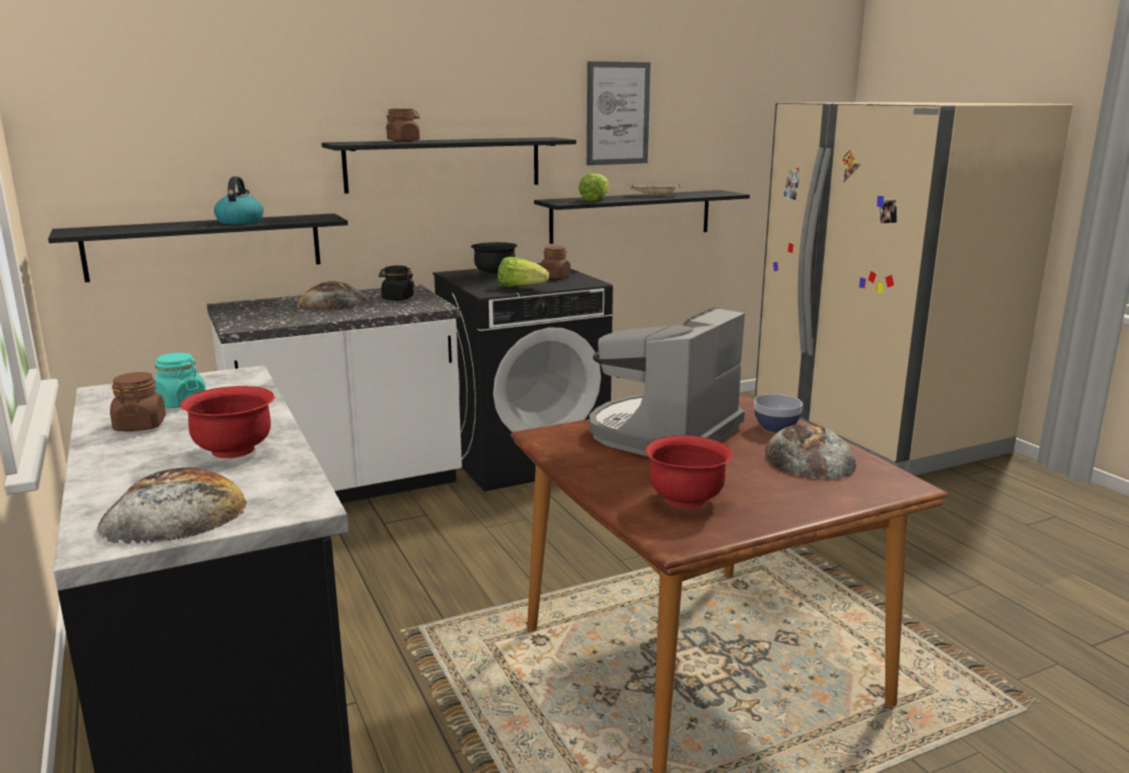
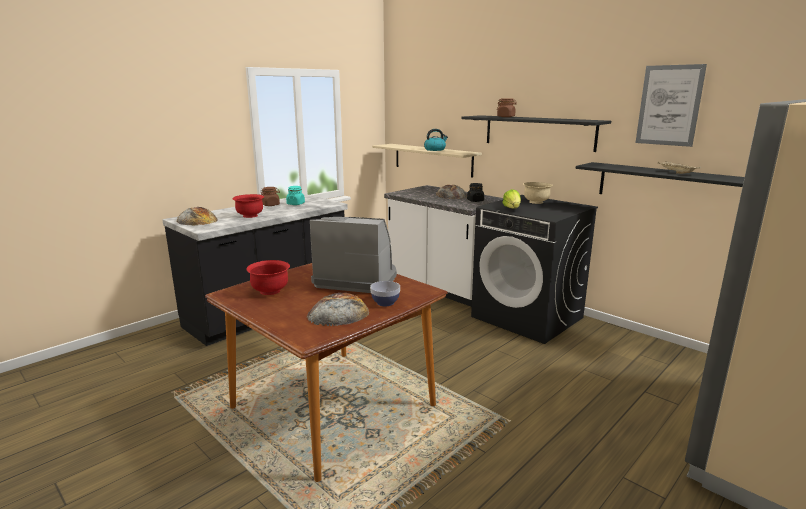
camera: 70 degrees right, 0 degrees up
black shelf [48,213,348,282] -> beige shelf [372,144,482,178]
black bowl [471,242,517,277] -> beige bowl [523,182,553,204]
brown jar [540,246,571,279] -> none
lettuce [579,173,609,201] -> none

